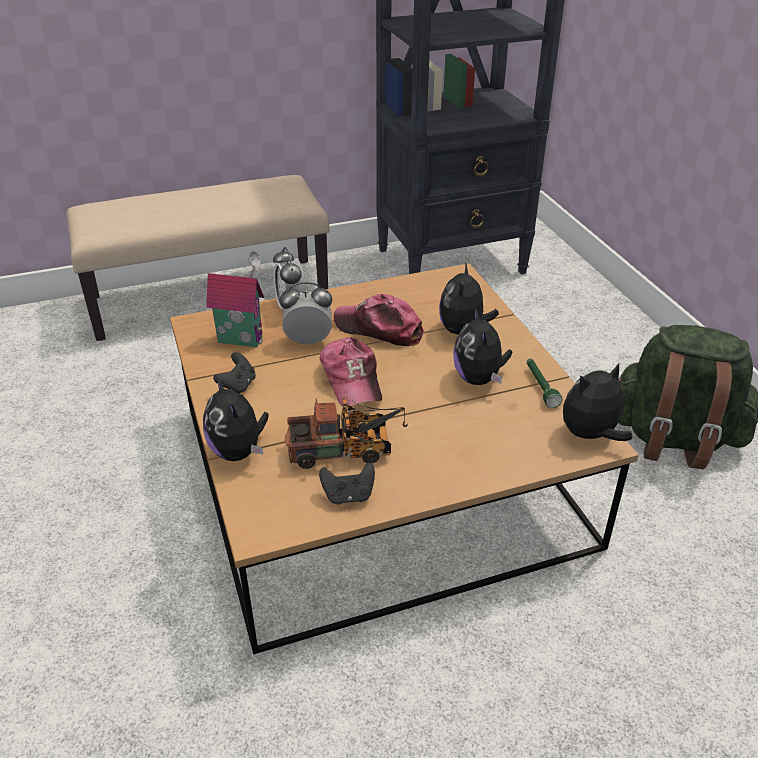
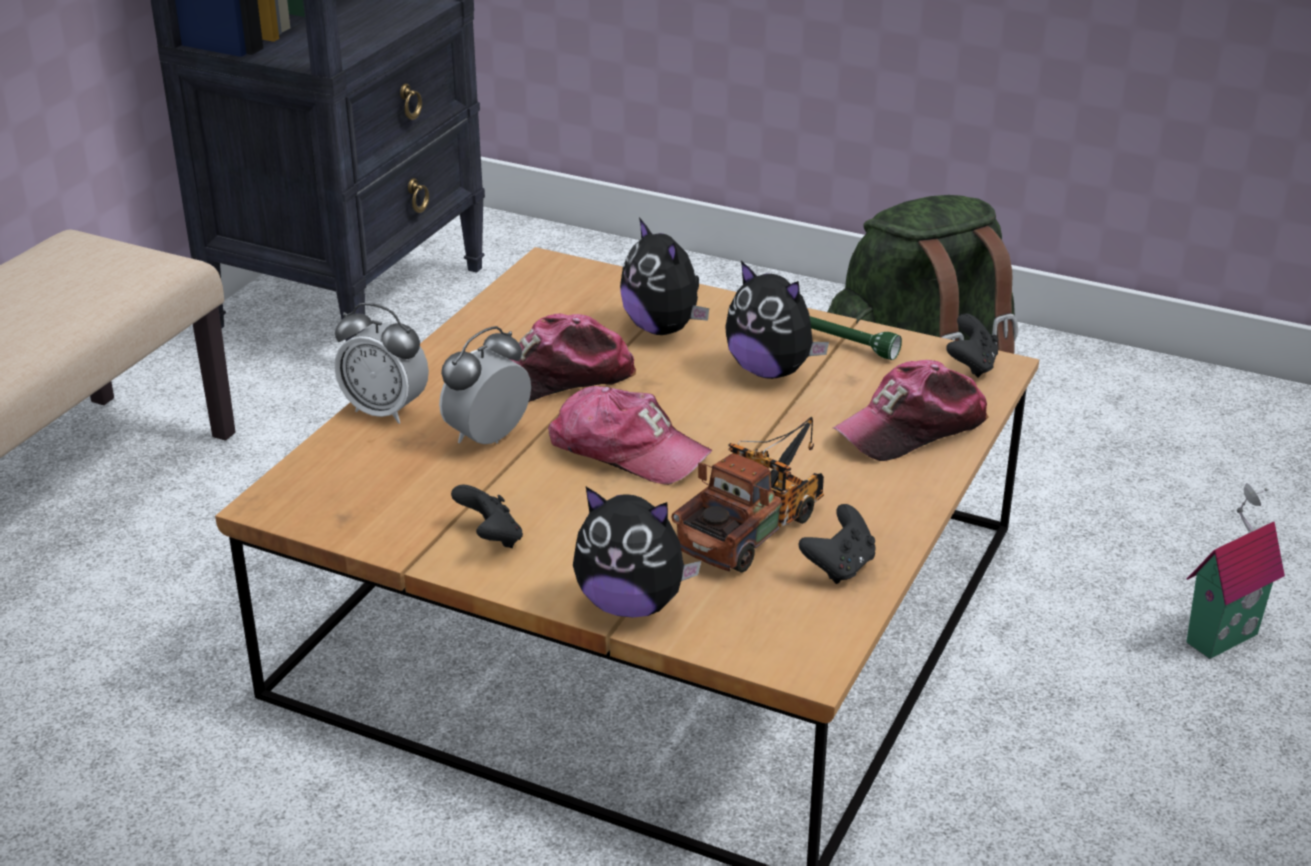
camera: 45 degrees left, 5 degrees down
toy house [206,251,264,347] -> toy house moved to [1186,483,1285,659]
plush toy [563,363,632,441] -> black game controller [946,314,998,378]
none -> cap [833,360,989,461]

